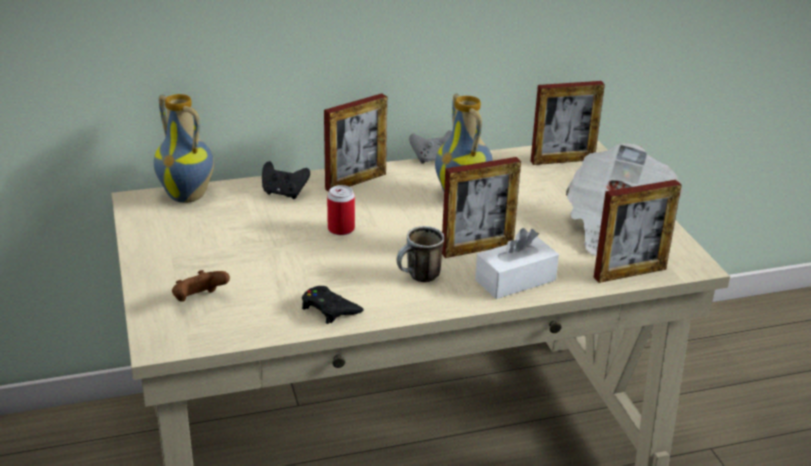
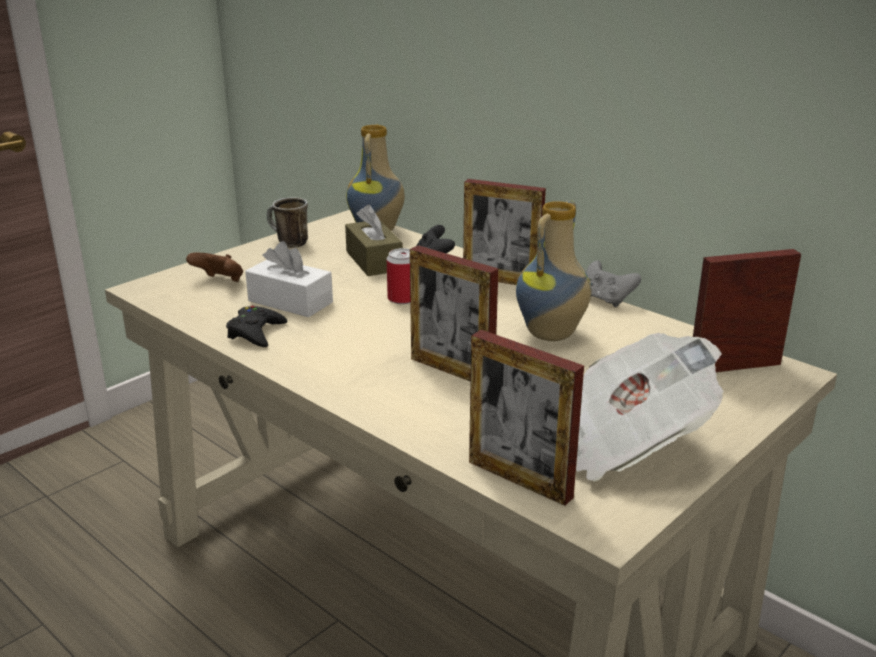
camera: 60 degrees right, 5 degrees down
mug [396,226,444,282] -> mug moved to [266,197,308,248]
white tissue box [475,228,559,299] -> white tissue box moved to [245,241,333,317]
picture frame [531,81,605,165] -> picture frame turned 120 degrees clockwise [693,249,801,373]
none -> brown tissue box [345,204,403,276]

